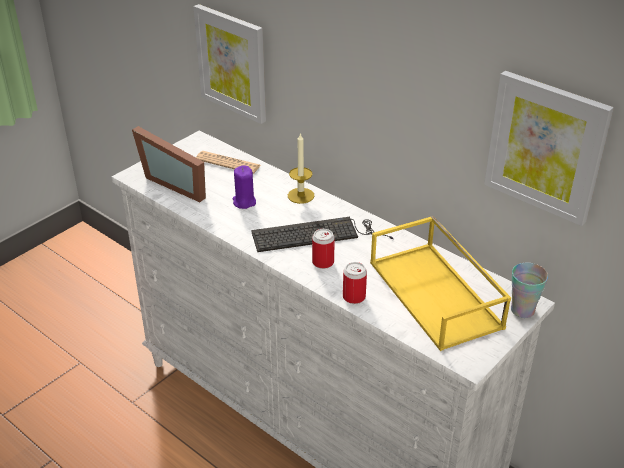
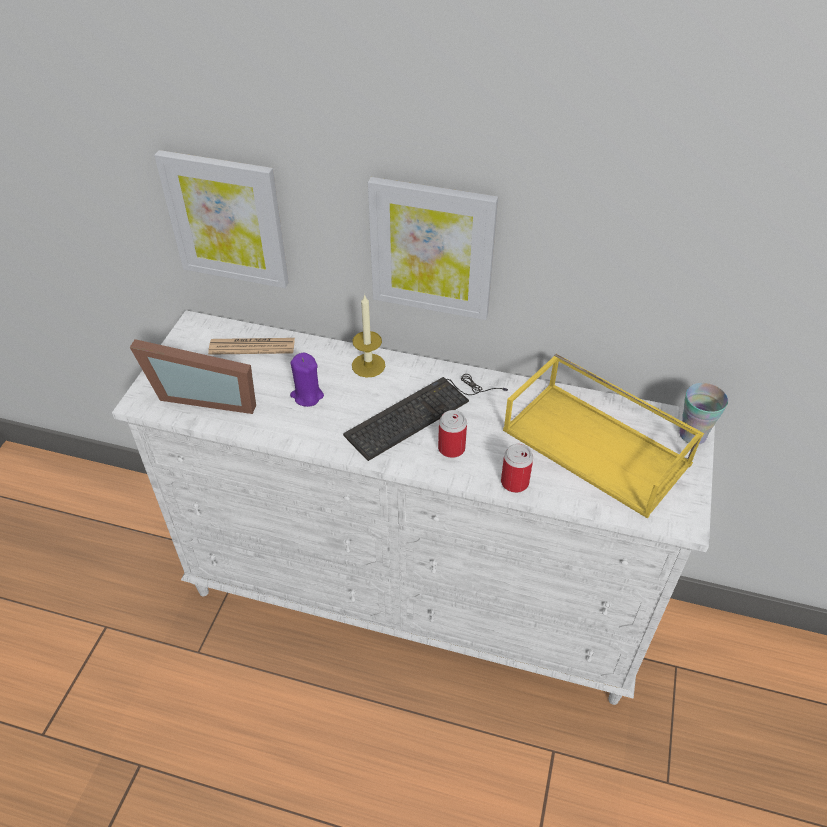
camera: 25 degrees left, 10 degrees up
picture [484,71,614,226] -> picture moved to [368,177,498,320]

